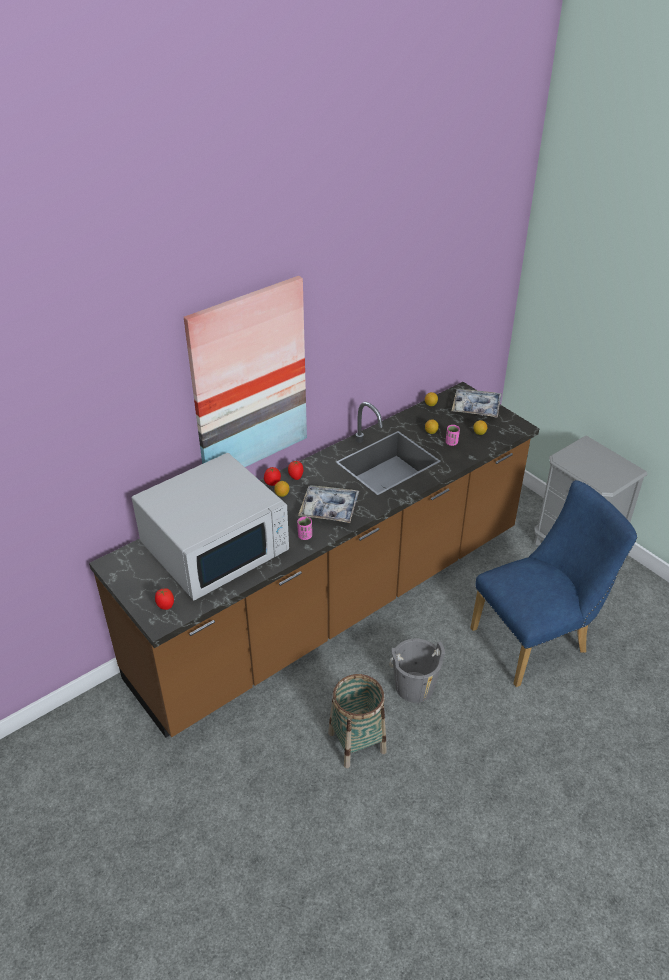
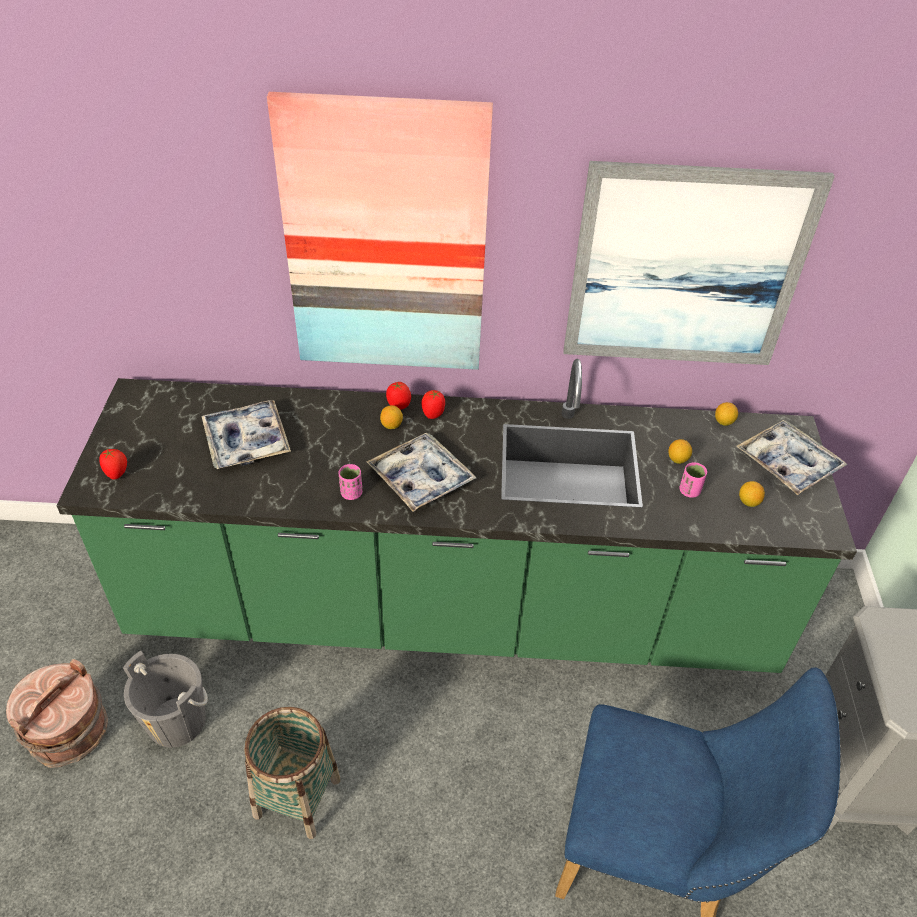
camera: 40 degrees right, 5 degrees up
brown counter [89,382,539,737] -> green counter [56,359,857,673]
white microwave [132,453,289,600] -> tray [201,400,291,469]
grey bucket [389,639,445,703] -> grey bucket moved to [123,651,208,747]
none -> brown bucket [6,659,108,768]
none -> picture [563,161,835,365]

